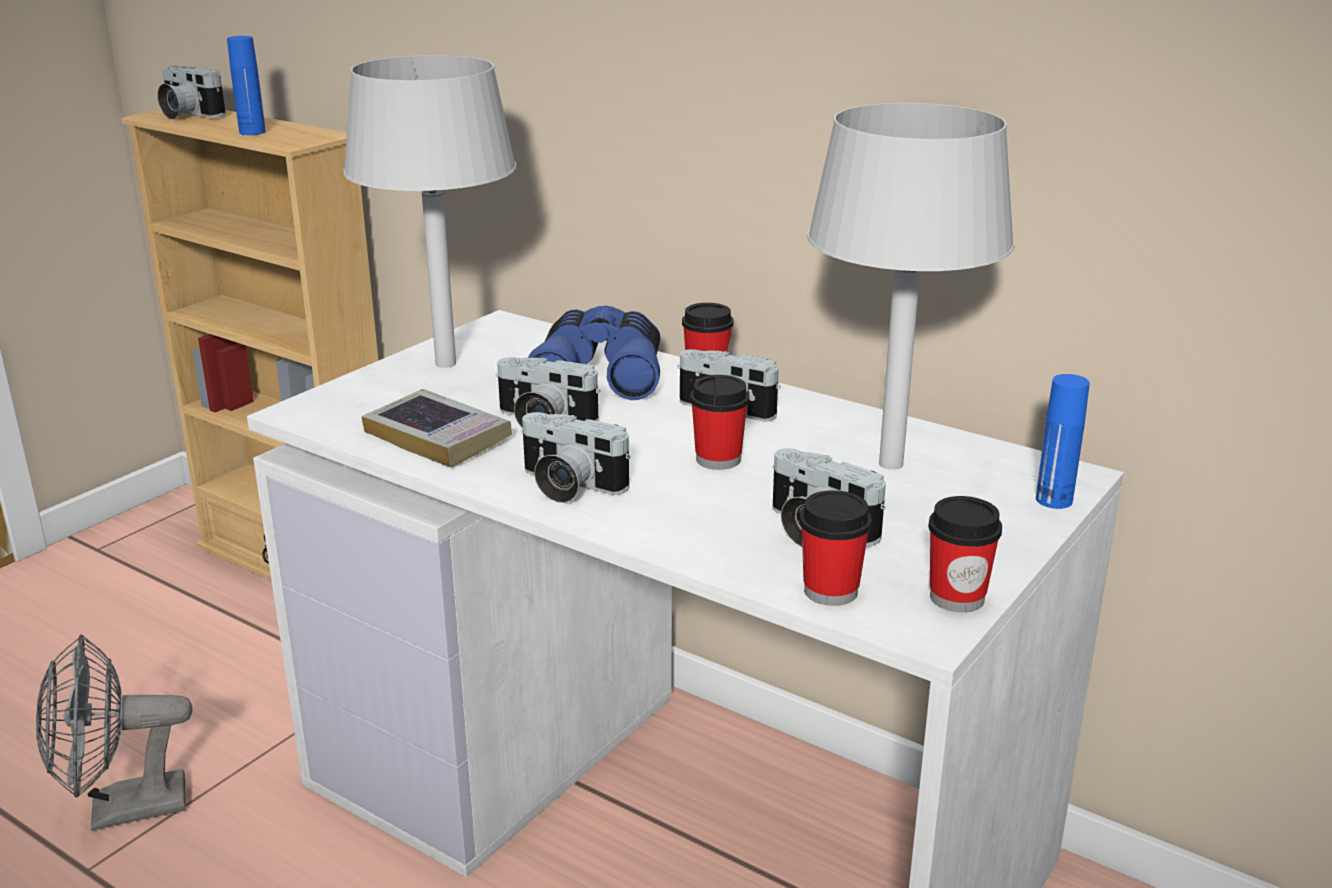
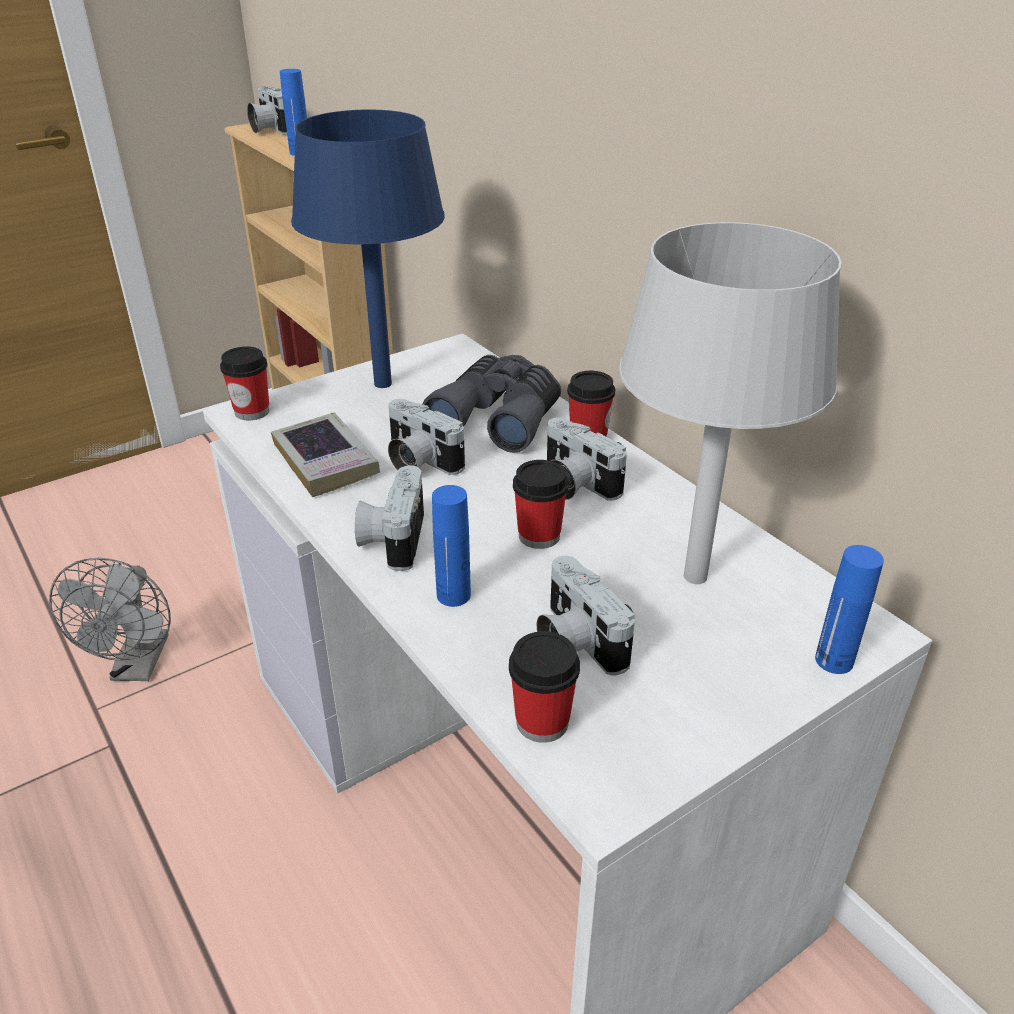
camera: 20 degrees right, 10 degrees up
grey fan [36,634,192,831] -> grey fan turned 90 degrees counterclockwise [49,557,171,681]
grey table lamp [343,55,517,368] -> blue table lamp [291,109,445,388]
camera [521,412,631,503] -> camera turned 45 degrees clockwise [355,465,424,571]
blue binoculars [528,305,660,400] -> grey binoculars [422,355,561,453]
cup [928,496,1002,612] -> cup moved to [220,346,269,420]
none -> blue bottle [432,485,471,607]

